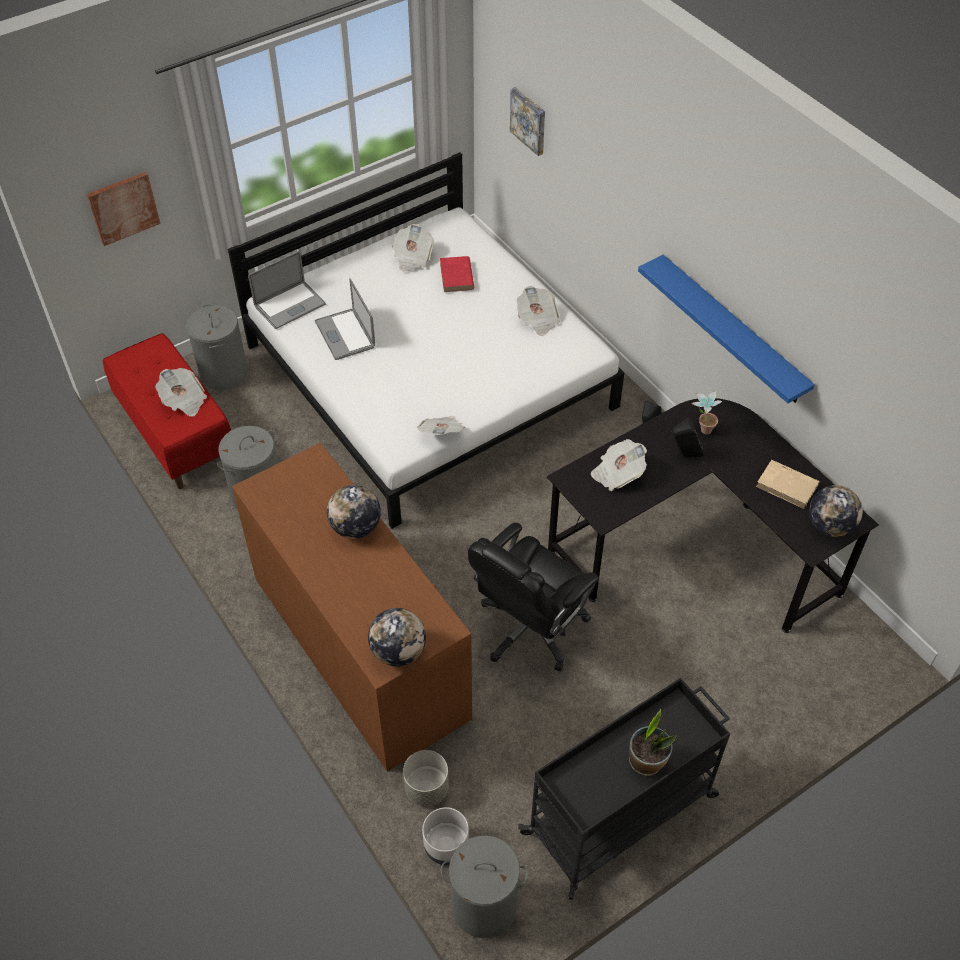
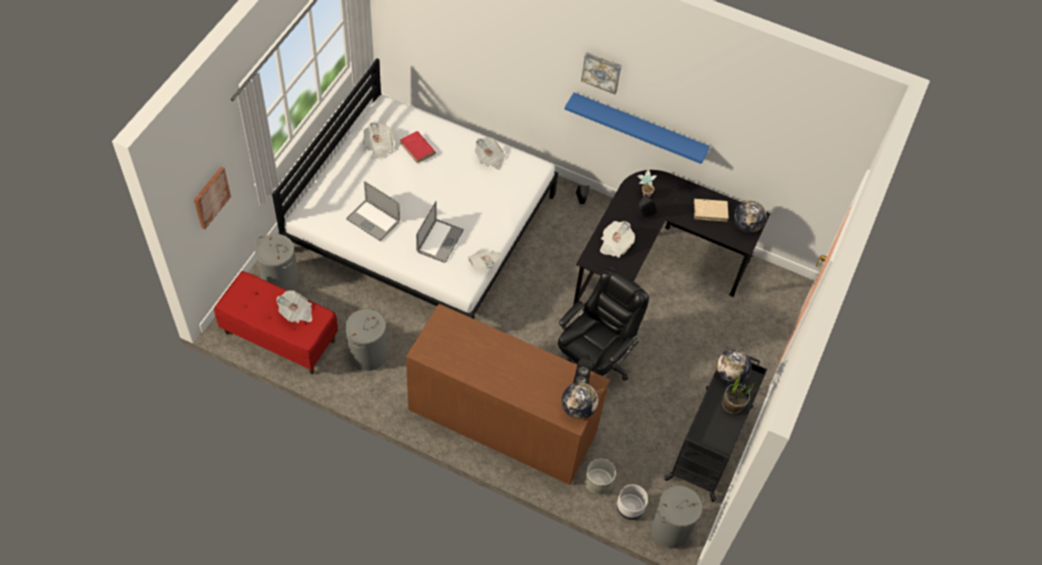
camera: 35 degrees left, 5 degrees up
laptop [248,251,326,329] -> laptop moved to [416,201,464,263]
globe [327,485,381,539] -> globe moved to [717,349,752,384]
black office chair [468,522,599,672] -> black office chair turned 150 degrees counterclockwise [558,267,649,381]
picture [510,87,545,156] -> picture moved to [581,52,622,94]
none -> black speaker [573,354,592,384]

